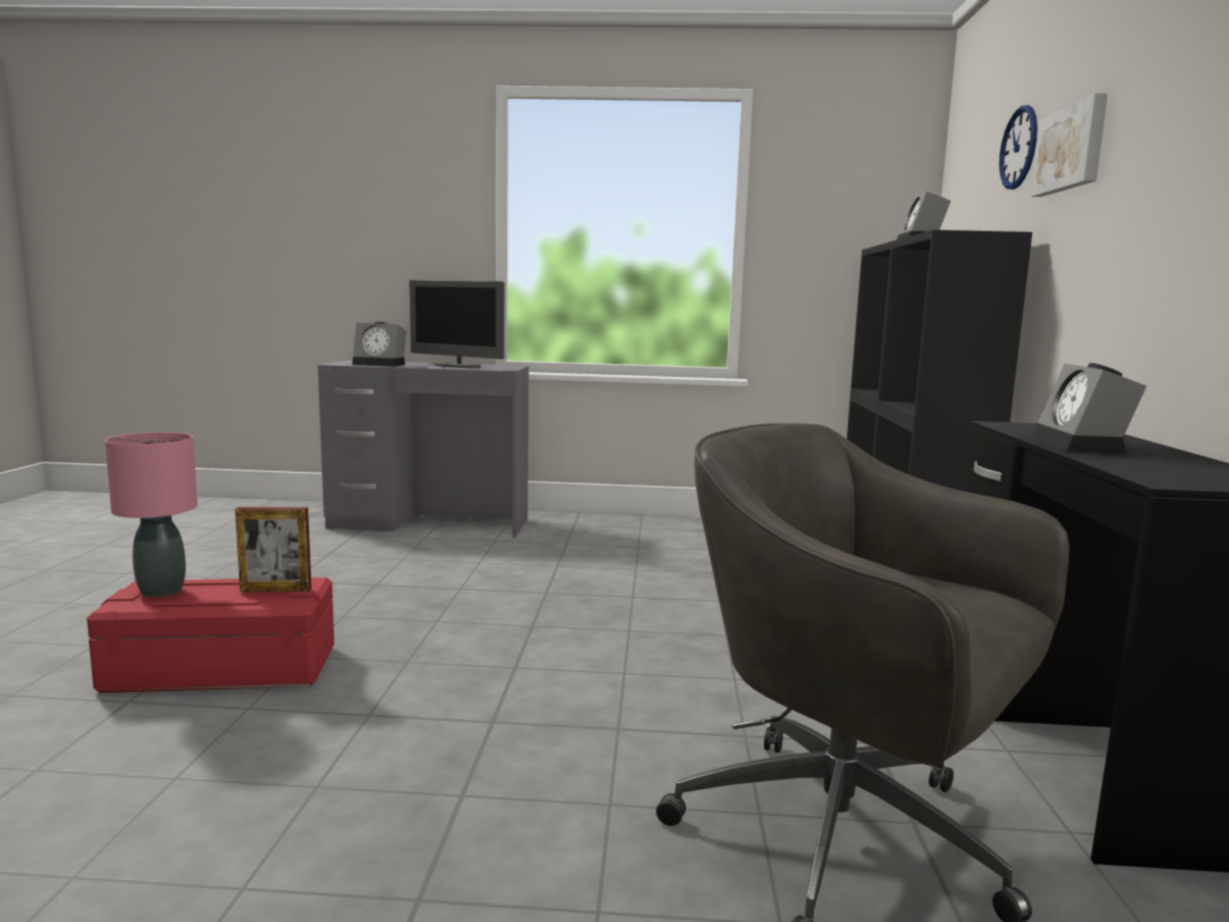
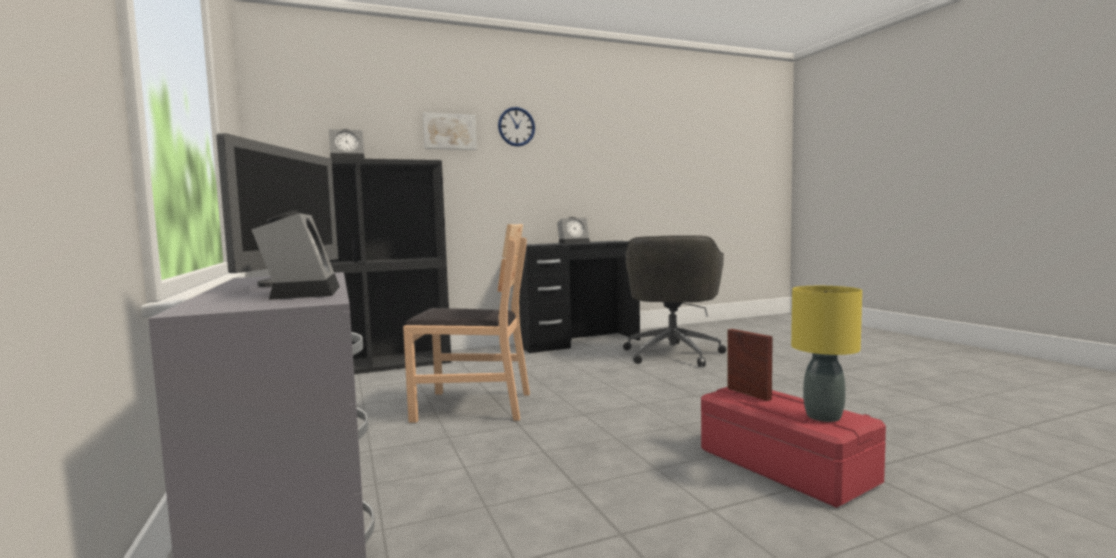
camera: 115 degrees left, 5 degrees down
pink table lamp [105,432,198,597] -> yellow table lamp [791,286,862,422]
wall clock [999,105,1038,189] -> wall clock moved to [498,107,535,147]
none -> brown chair [403,224,530,423]

